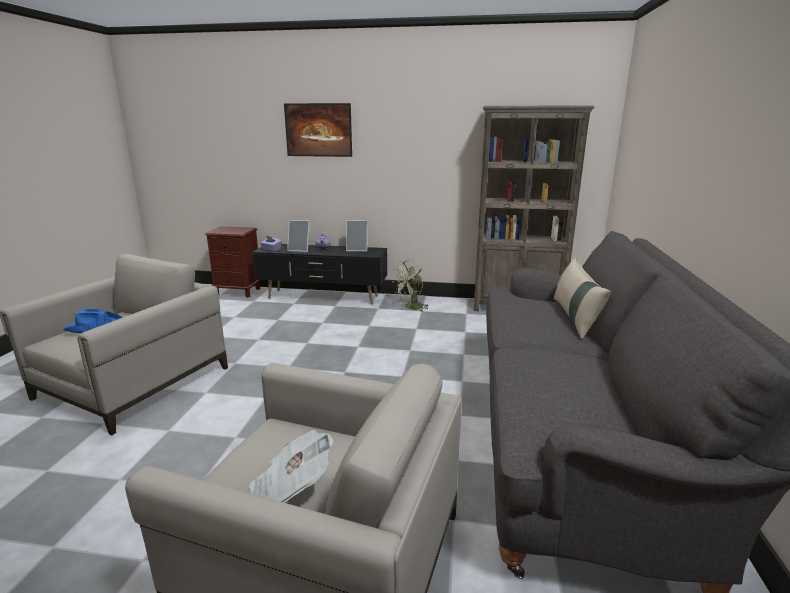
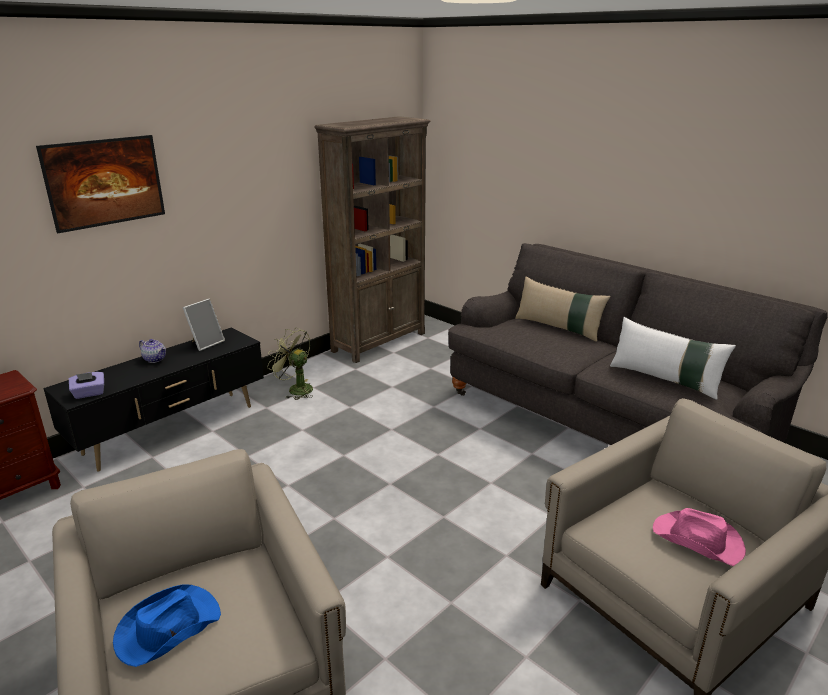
camera: 55 degrees left, 5 degrees up
newspaper [249,430,334,503] -> pink hat [653,508,746,566]
picture frame [287,220,310,252] -> none
green fan [393,259,429,311] -> green fan turned 120 degrees clockwise [267,328,313,400]
none -> white pillow [610,317,736,400]

